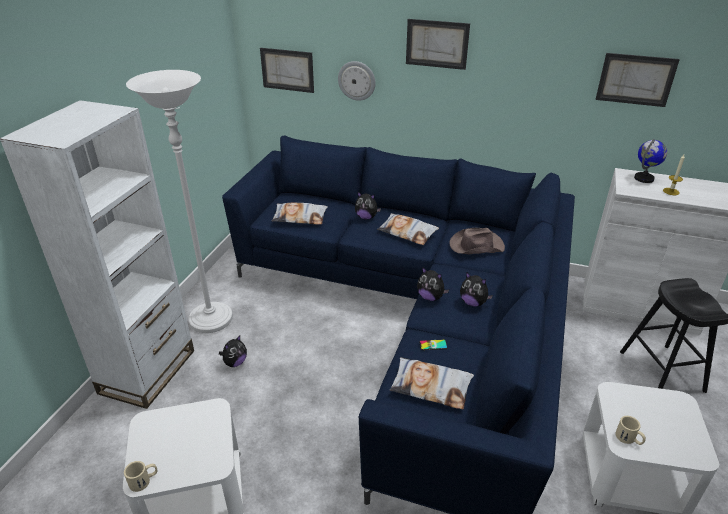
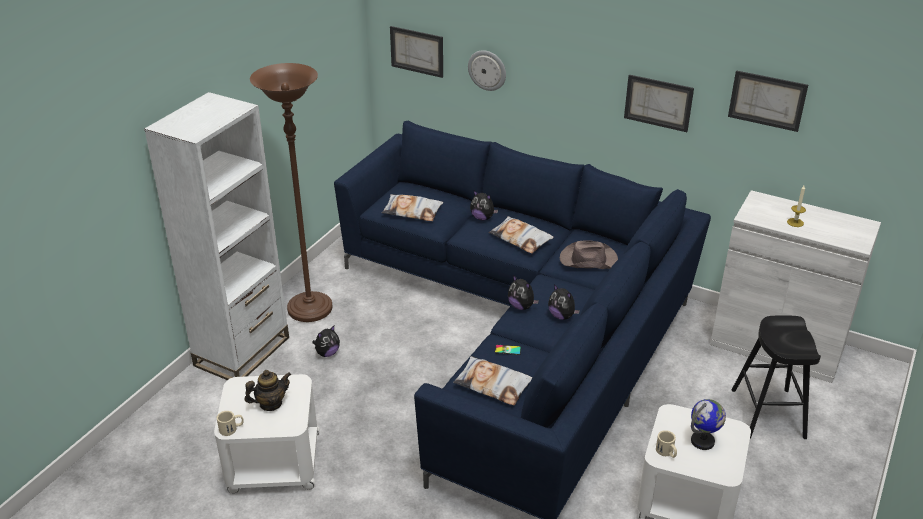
camera: 10 degrees right, 0 degrees up
white floor lamp [126,70,233,333] -> brown floor lamp [250,63,332,322]
picture [406,19,470,70] -> picture moved to [624,75,694,132]
globe [634,139,667,183] -> globe moved to [691,399,726,450]
none -> teapot [244,370,291,411]

